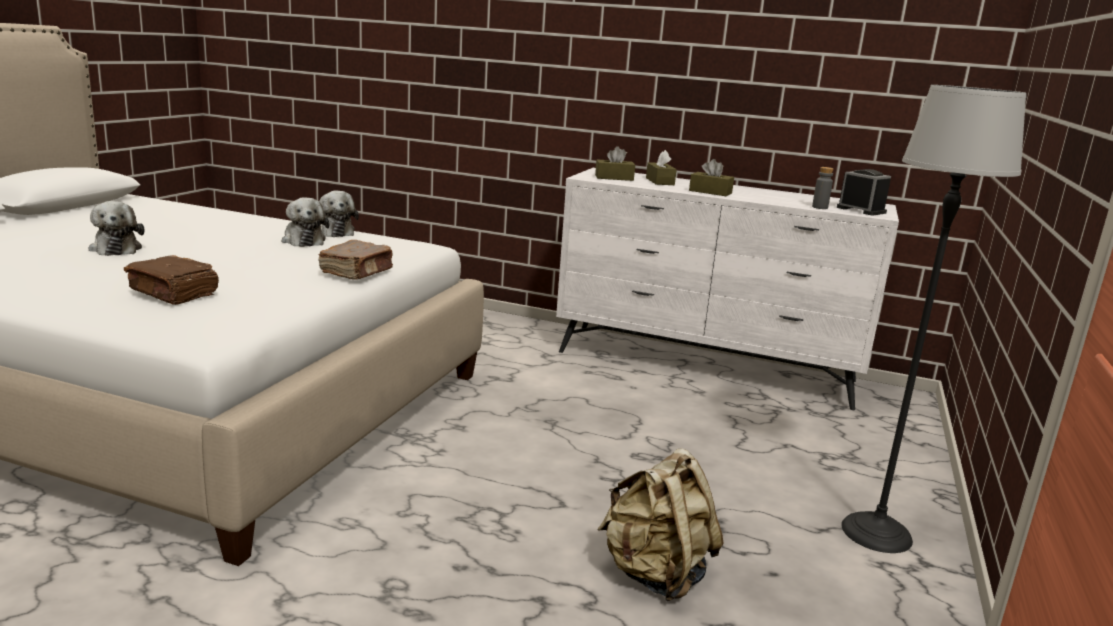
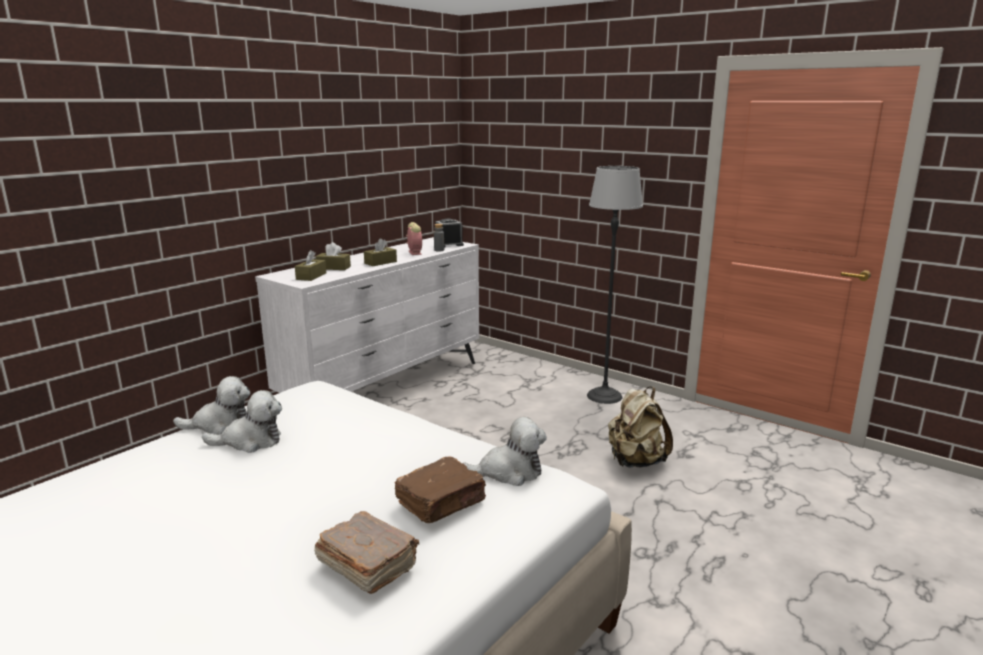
camera: 70 degrees left, 0 degrees up
plush toy [89,201,144,256] -> plush toy moved to [463,417,547,486]
brown book [318,240,393,280] -> brown book moved to [314,511,419,594]
none -> alarm clock [406,222,422,255]

